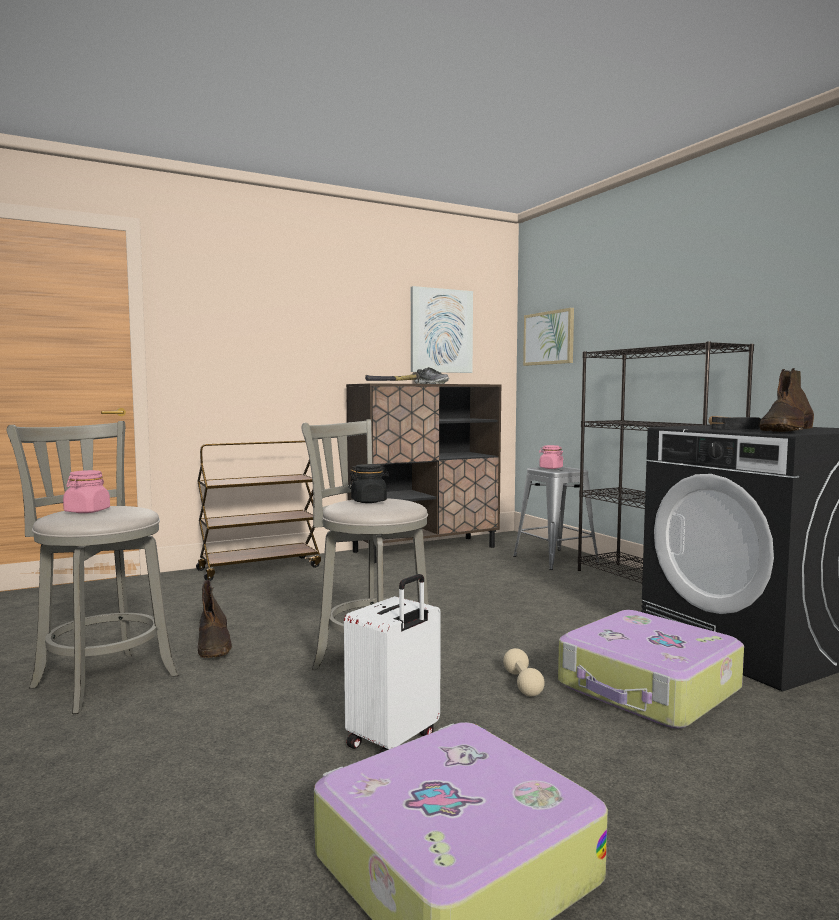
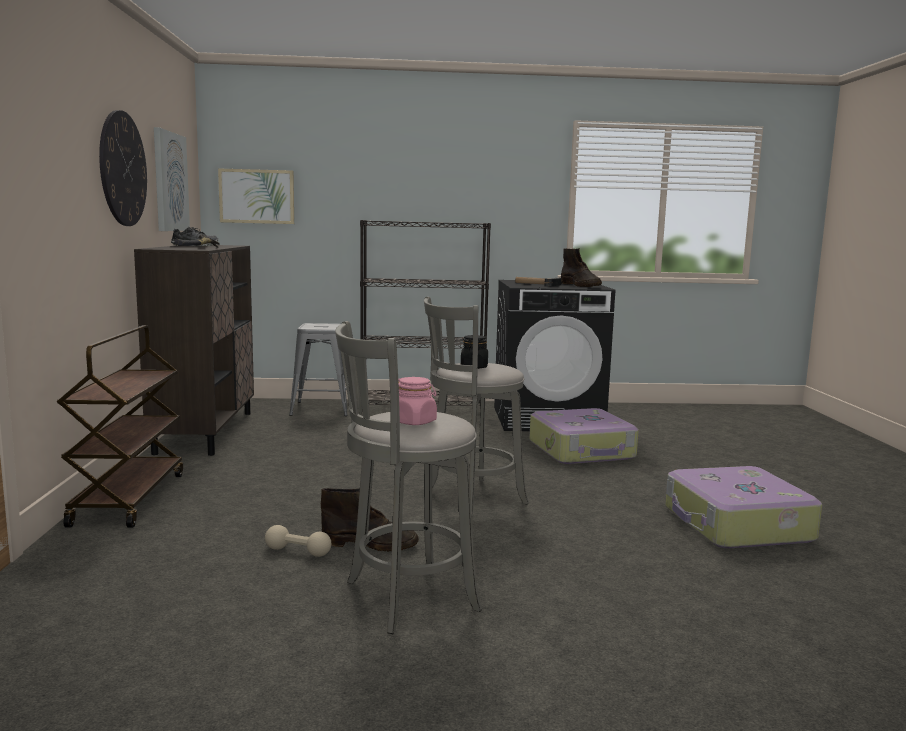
camera: 65 degrees left, 5 degrees up
white suitcase [344,574,441,754] -> none
beige dumbbell [503,648,545,696] -> beige dumbbell moved to [265,525,331,557]
pink jar [539,445,564,469] -> none
none -> wall clock [99,110,147,226]

